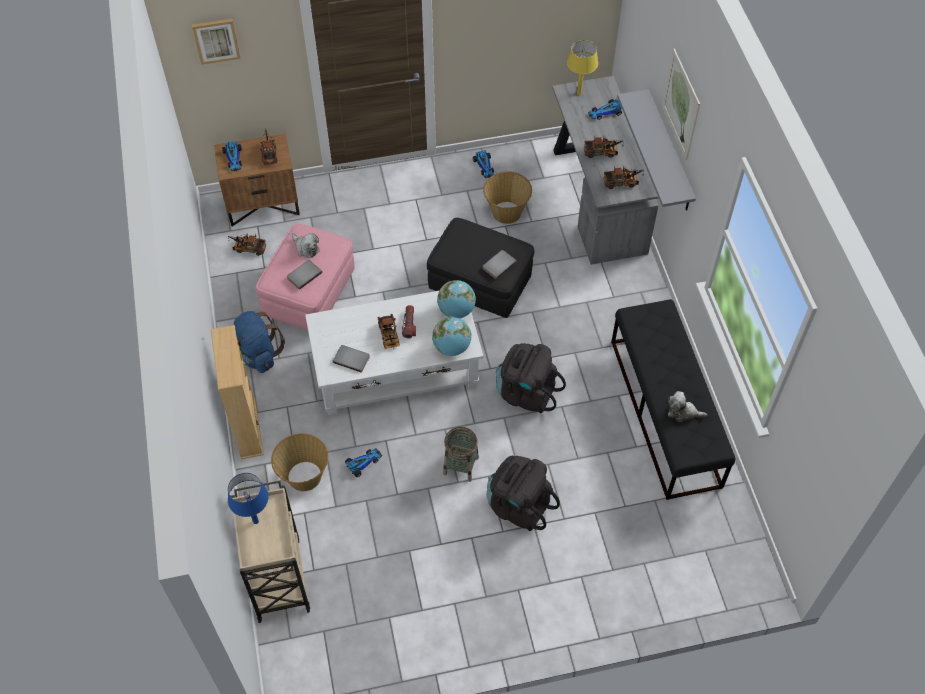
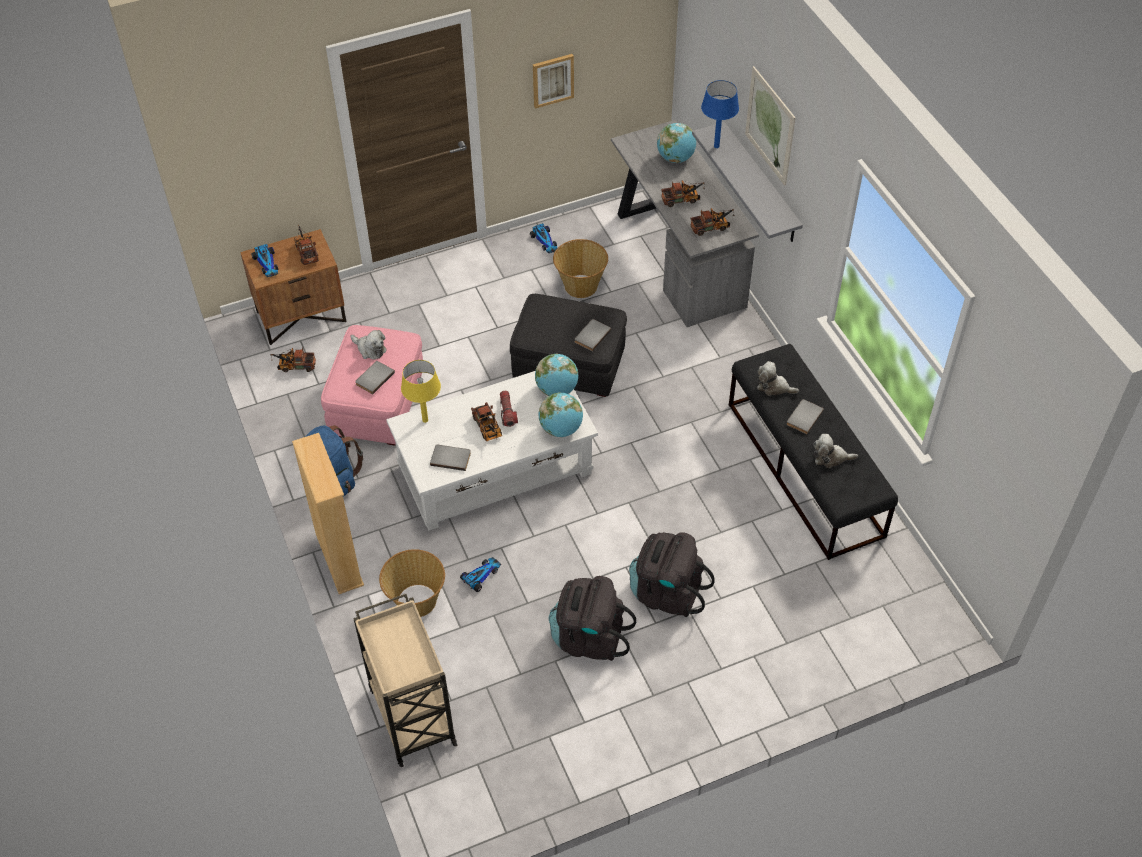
camera: 10 degrees left, 5 degrees down
picture [192,19,241,65] -> picture moved to [533,54,574,108]
blue table lamp [228,473,268,524] -> blue table lamp moved to [701,80,739,148]
basket [443,427,479,482] -> none
black backpack [496,343,566,414] -> black backpack moved to [549,576,636,661]
yellow table lamp [567,40,598,95] -> yellow table lamp moved to [401,360,441,423]
toy car [588,99,622,120] -> globe [657,123,696,163]
none -> plush toy [757,361,799,396]
none -> grey book [787,399,824,434]

